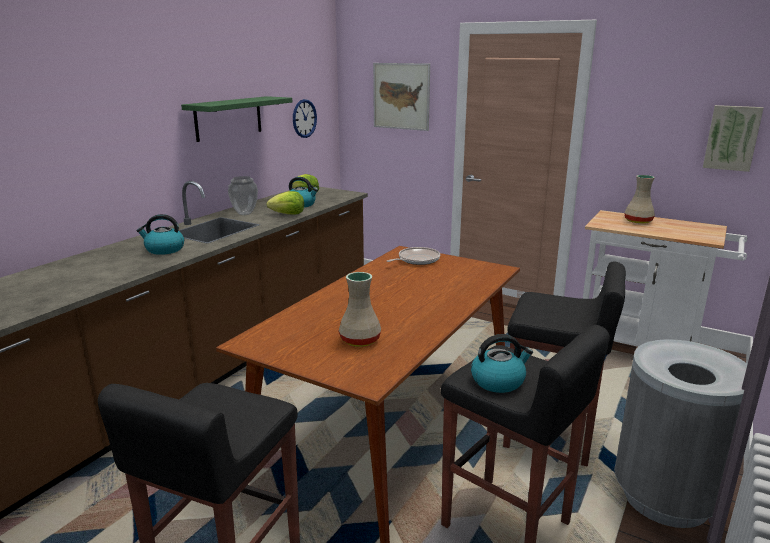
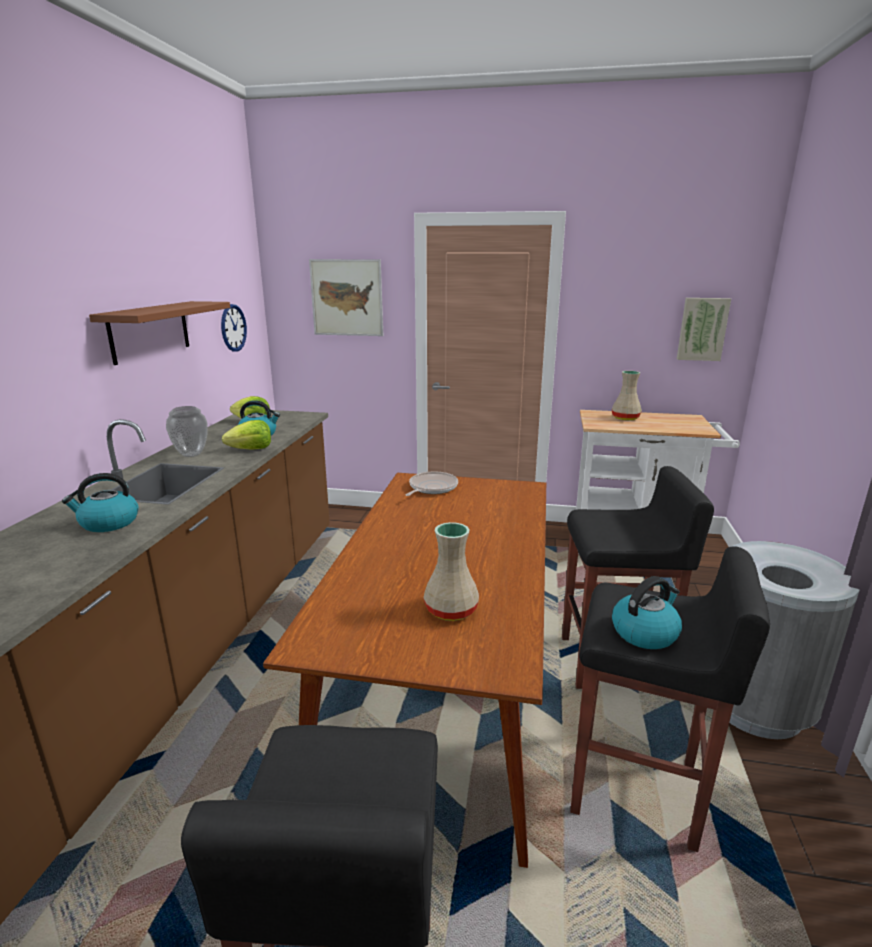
camera: 20 degrees left, 0 degrees up
green shelf [181,96,292,142] -> brown shelf [89,301,230,365]

